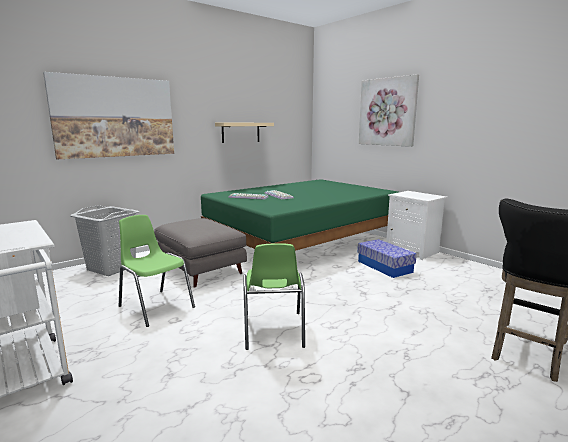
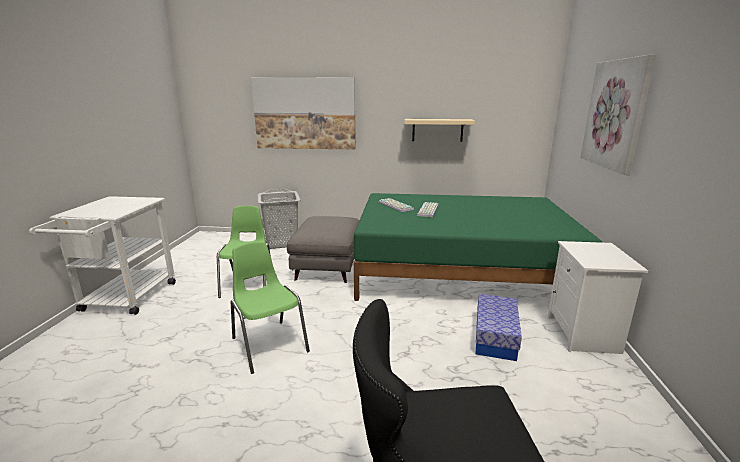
camera: 45 degrees right, 5 degrees up
green chair [243,243,305,350] -> green chair turned 105 degrees clockwise [231,242,310,374]

